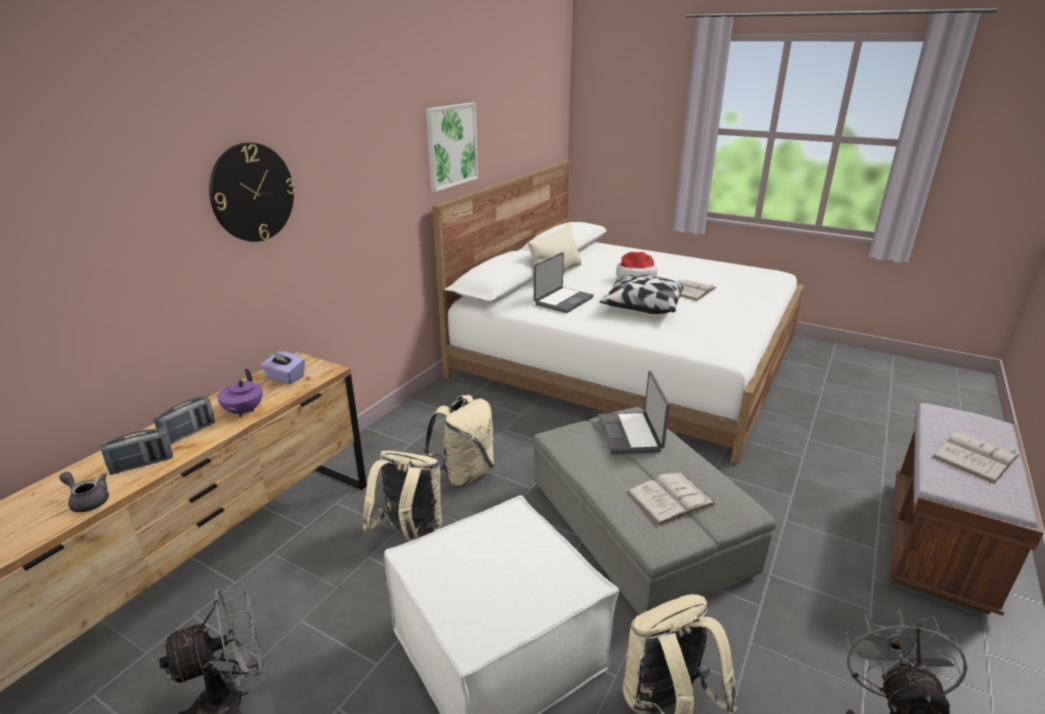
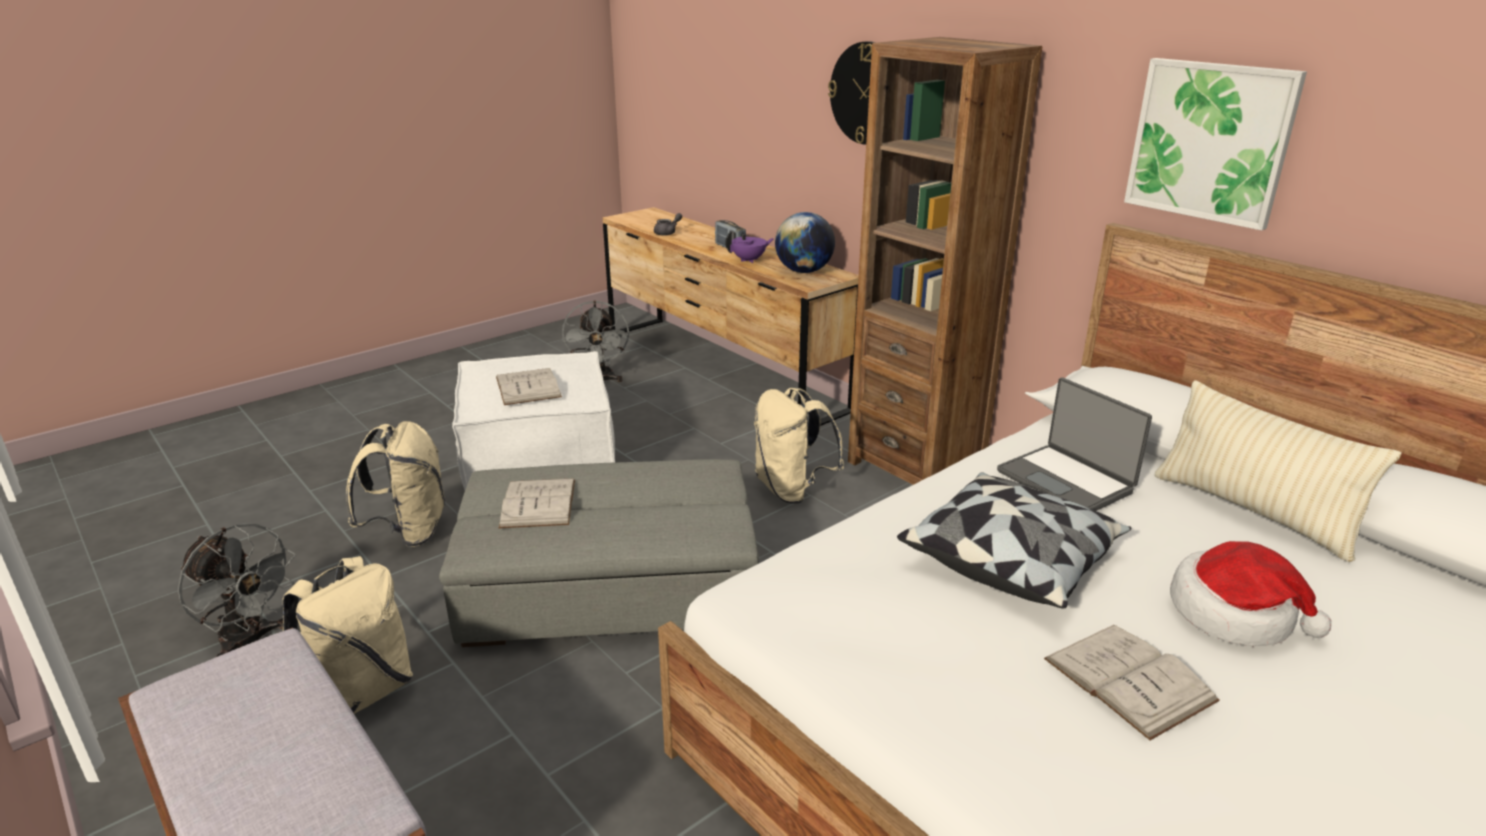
camera: 110 degrees right, 0 degrees up
radio [100,427,173,475] -> none
purple teapot [217,369,263,418] -> purple teapot turned 135 degrees clockwise [725,232,774,263]
purple tissue box [261,351,305,384] -> globe [775,212,835,273]
beige backpack [363,451,442,542] -> beige backpack moved to [283,556,413,714]
laptop [598,371,670,454] -> none
white book [932,431,1019,484] -> white book moved to [496,368,562,405]
none -> brown bookcase [848,37,1043,485]

